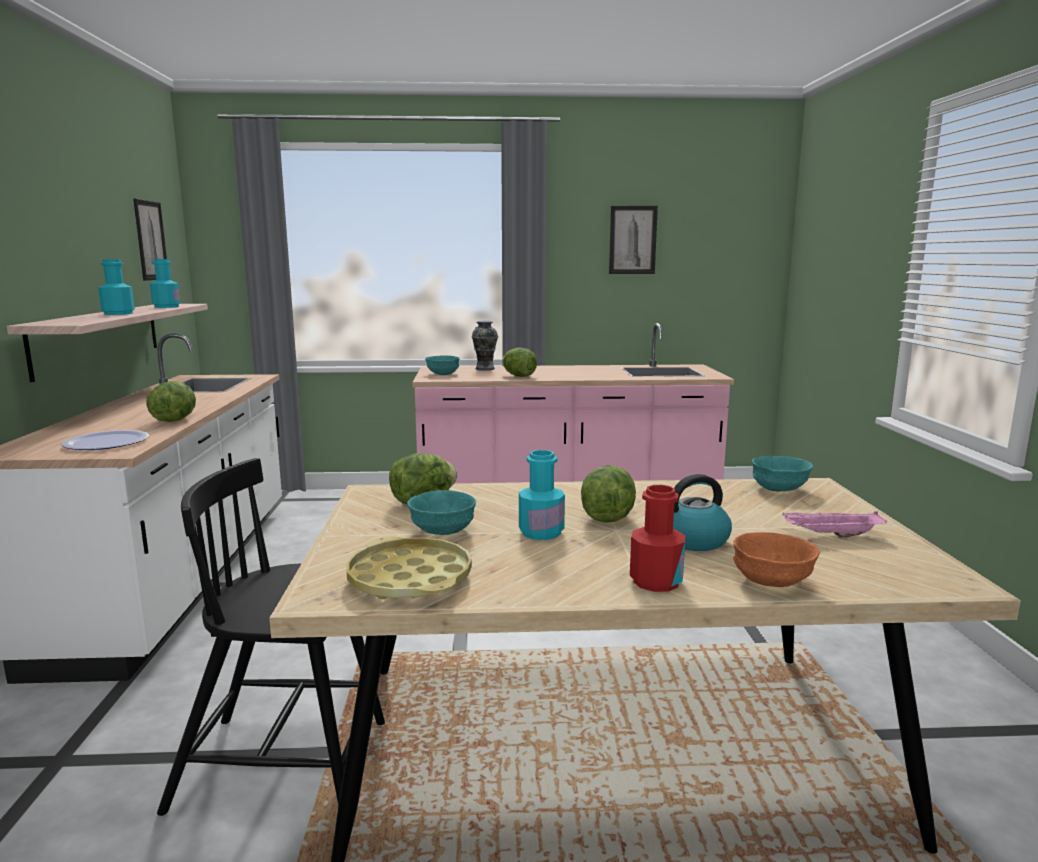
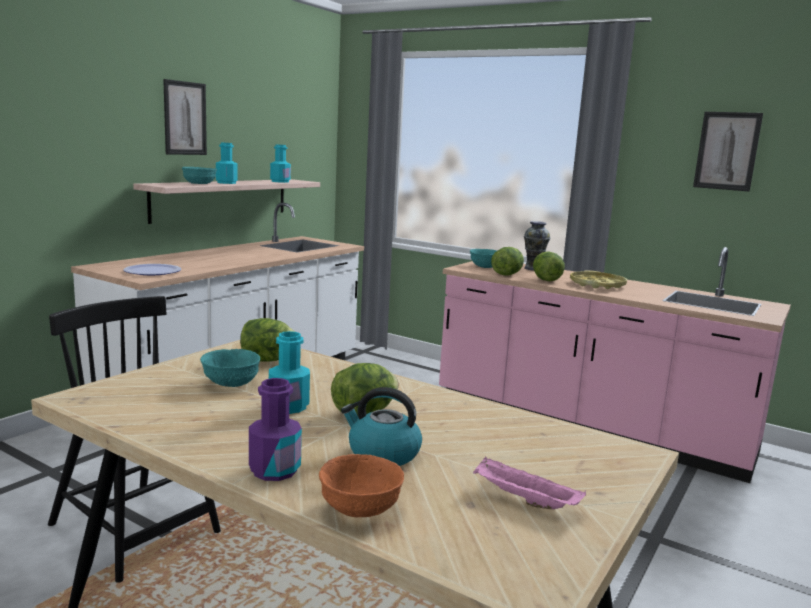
camera: 35 degrees right, 0 degrees up
picture [133,199,167,281] -> picture moved to [163,79,207,155]
lettuce [146,381,196,422] -> lettuce moved to [491,247,524,276]
yellow tray [346,536,472,599] -> yellow tray moved to [570,270,627,289]
red bottle [630,485,686,592] -> purple bottle [249,378,302,481]
turquoise bowl [752,456,813,491] -> turquoise bowl moved to [182,167,217,184]

